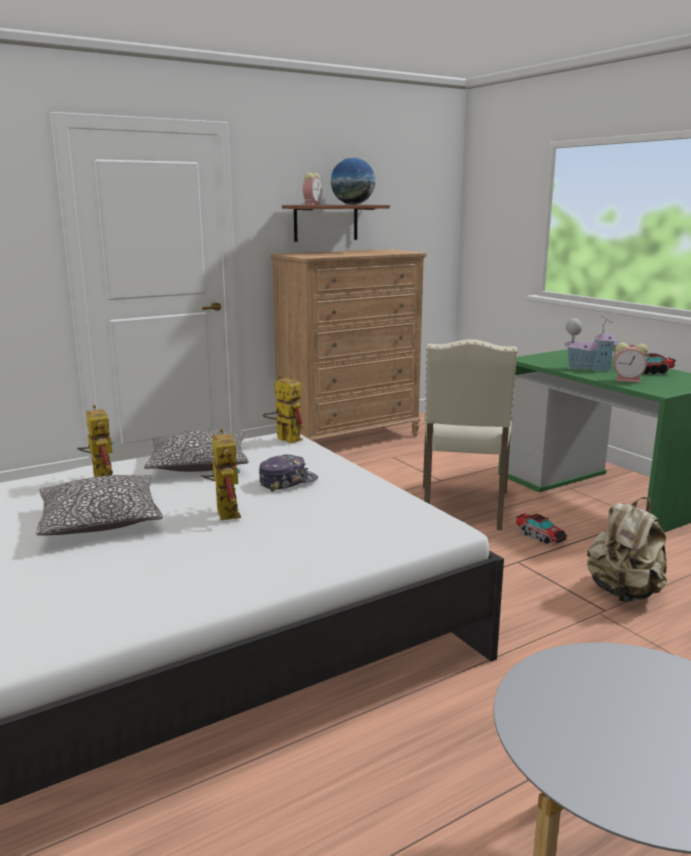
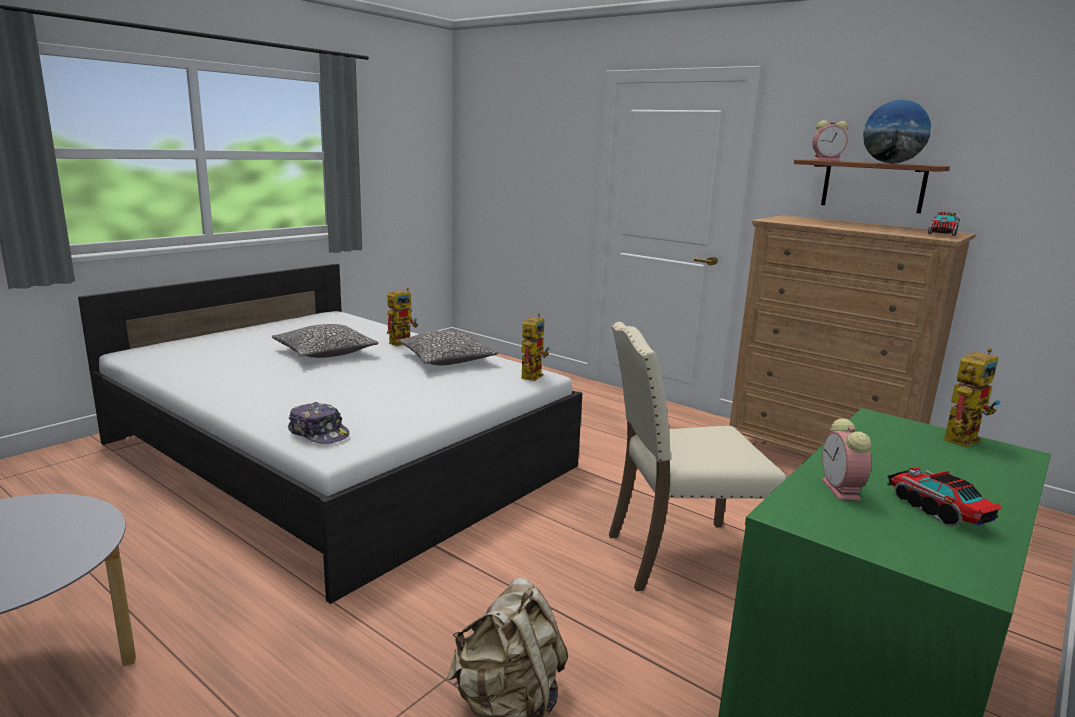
camera: 70 degrees right, 0 degrees up
toy robot [201,428,241,520] -> toy robot moved to [944,348,1000,448]
cap [259,454,318,492] -> cap moved to [288,402,349,444]
toy truck [516,513,568,544] -> toy truck moved to [928,212,960,236]
toy house [564,316,620,371] -> none

